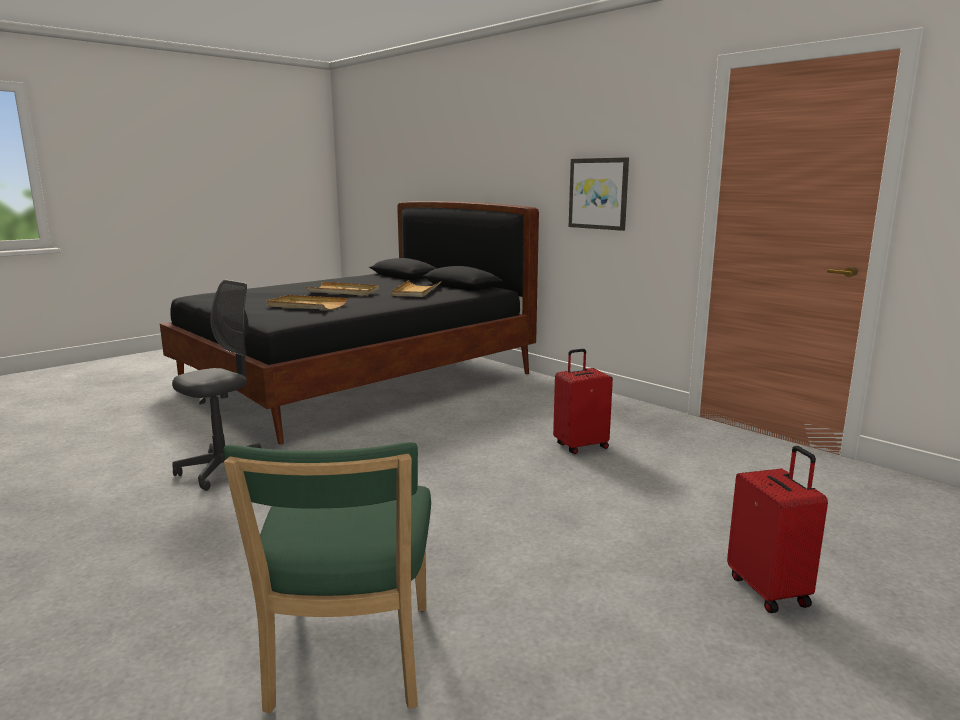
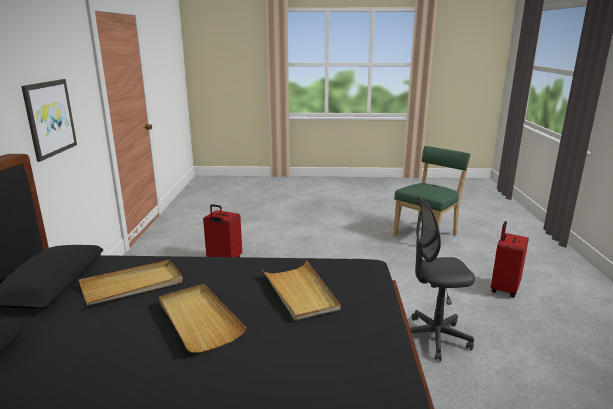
camera: 135 degrees left, 5 degrees up
red suitcase [727,446,828,613] -> red suitcase moved to [491,221,529,298]

